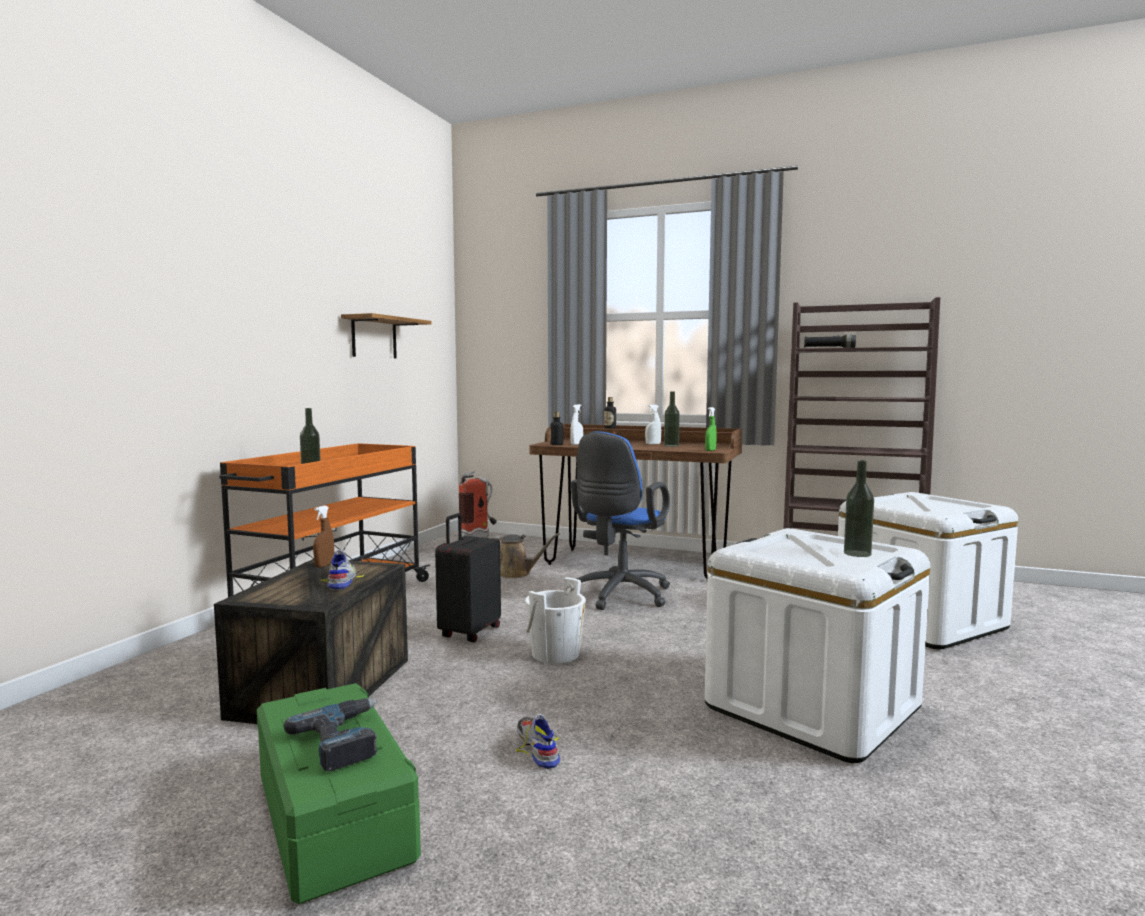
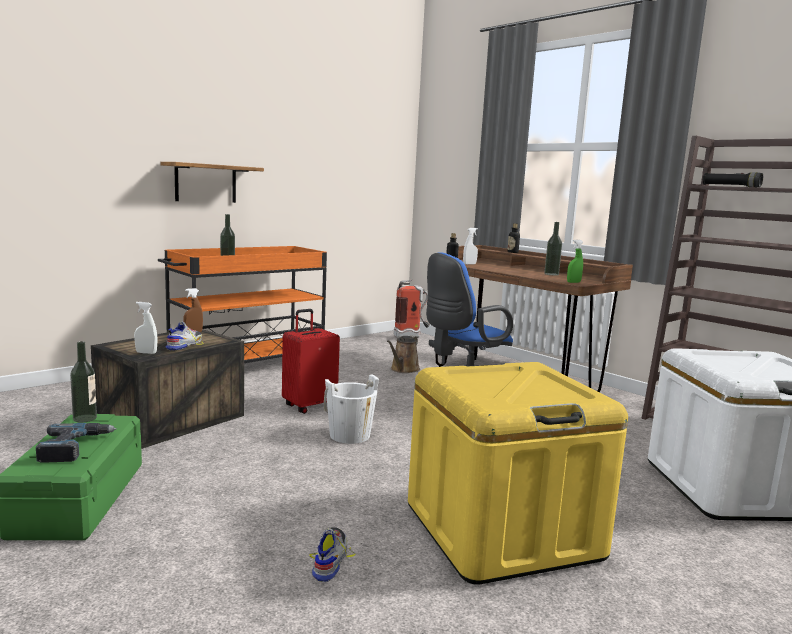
camera: 25 degrees right, 5 degrees up
shelf [341,313,431,358] -> shelf moved to [160,162,264,203]
black suitcase [435,513,501,642] -> red suitcase [282,309,340,414]
brown watering can [491,533,560,578] -> brown watering can turned 75 degrees clockwise [387,336,420,373]
shoe [516,714,560,769] -> shoe moved to [309,527,355,582]
white spray bottle [645,404,662,444] -> white spray bottle moved to [134,302,157,354]
white storage box [705,528,930,763] -> yellow storage box [408,362,628,585]
bottle [844,460,874,557] -> bottle moved to [70,341,97,423]

